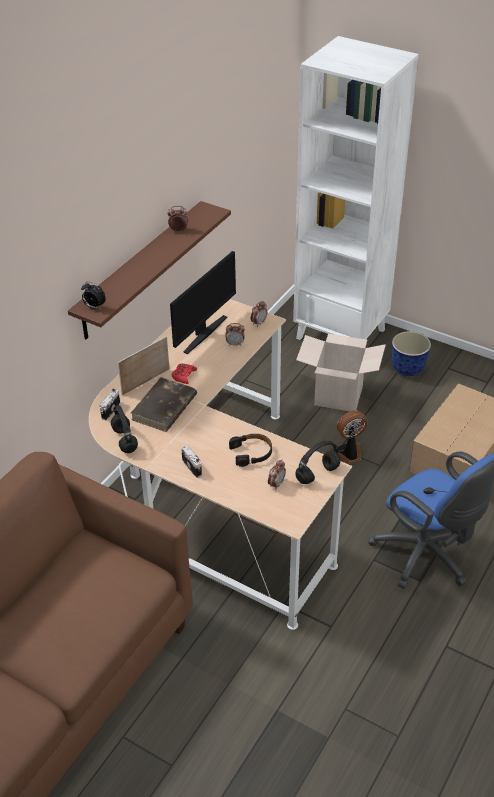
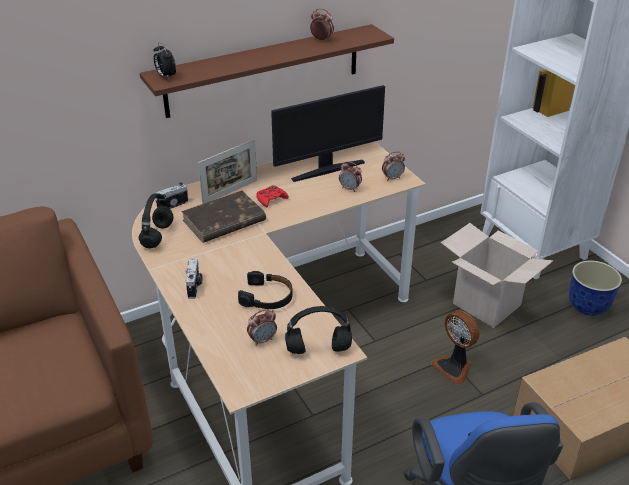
camera: 30 degrees right, 5 degrees down
picture frame [118,336,170,396] -> picture frame turned 150 degrees clockwise [198,139,257,204]
fan [330,410,367,464] -> fan turned 135 degrees counterclockwise [431,310,480,384]

